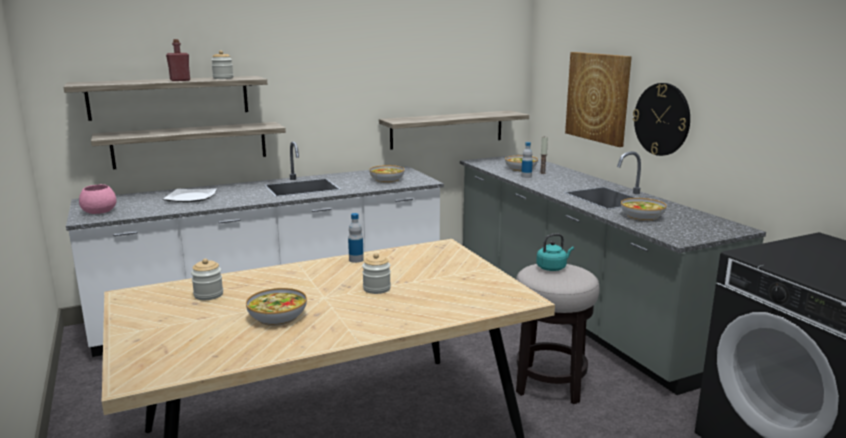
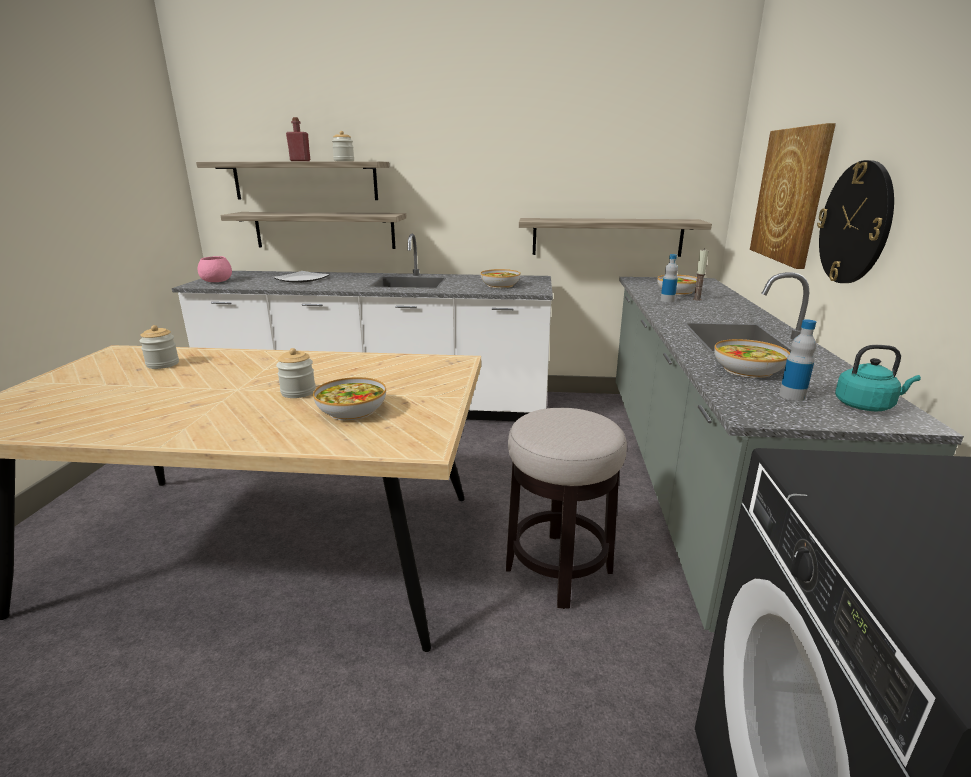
camera: 30 degrees right, 5 degrees up
bowl [246,288,307,326] -> bowl moved to [313,377,386,421]
bottle [348,213,364,263] -> bottle moved to [779,319,816,401]
turquoise kettle [536,233,574,271] -> turquoise kettle moved to [835,345,921,411]

